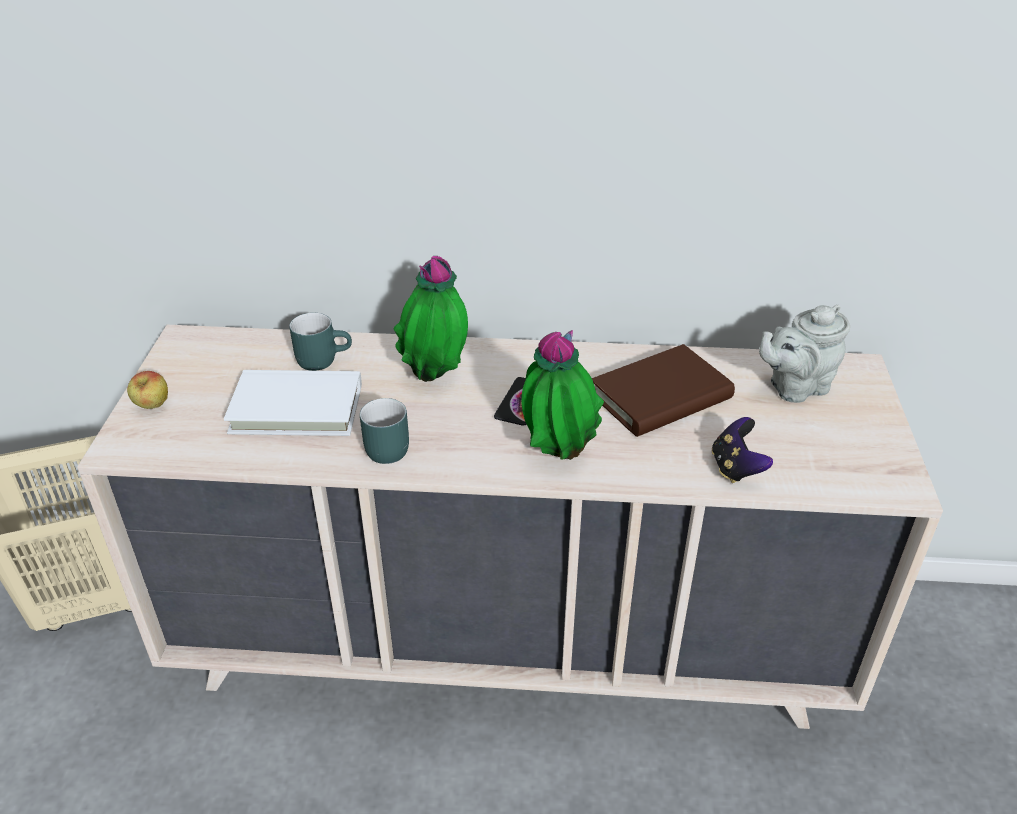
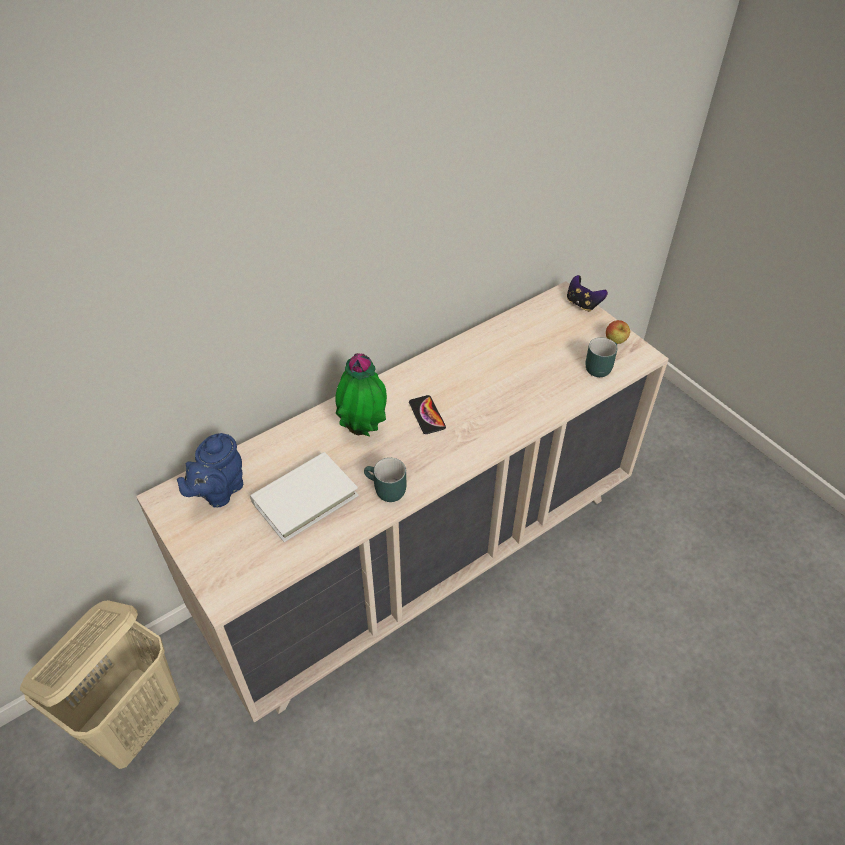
camera: 40 degrees left, 10 degrees up
apple [127,371,168,409] -> apple moved to [606,320,630,344]
turquoise mug [289,313,352,371] -> turquoise mug moved to [586,338,617,377]
potted plant [522,330,604,460] -> none
brown book [592,344,735,437] -> none
game controller [712,417,773,483] -> game controller moved to [567,275,608,312]
grey teapot [759,305,850,403] -> none
none -> blue teapot [177,433,243,508]

